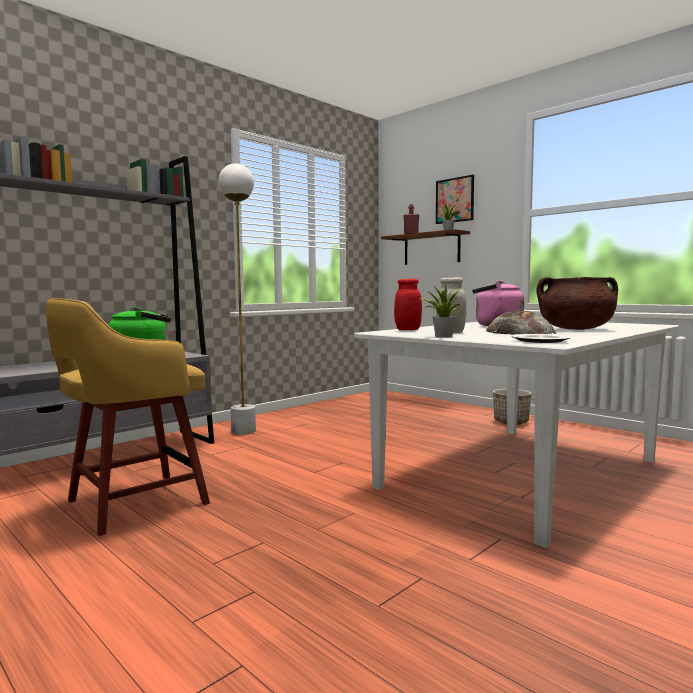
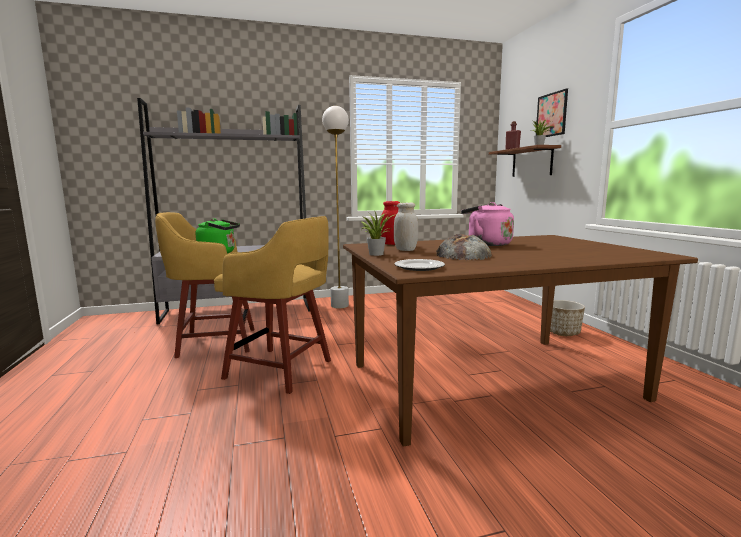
camera: 30 degrees right, 5 degrees up
white dining table [354,322,679,548] -> brown dining table [343,235,698,447]
brown cooking pot [536,277,618,330] -> none
none -> yellow stool [214,216,331,394]

